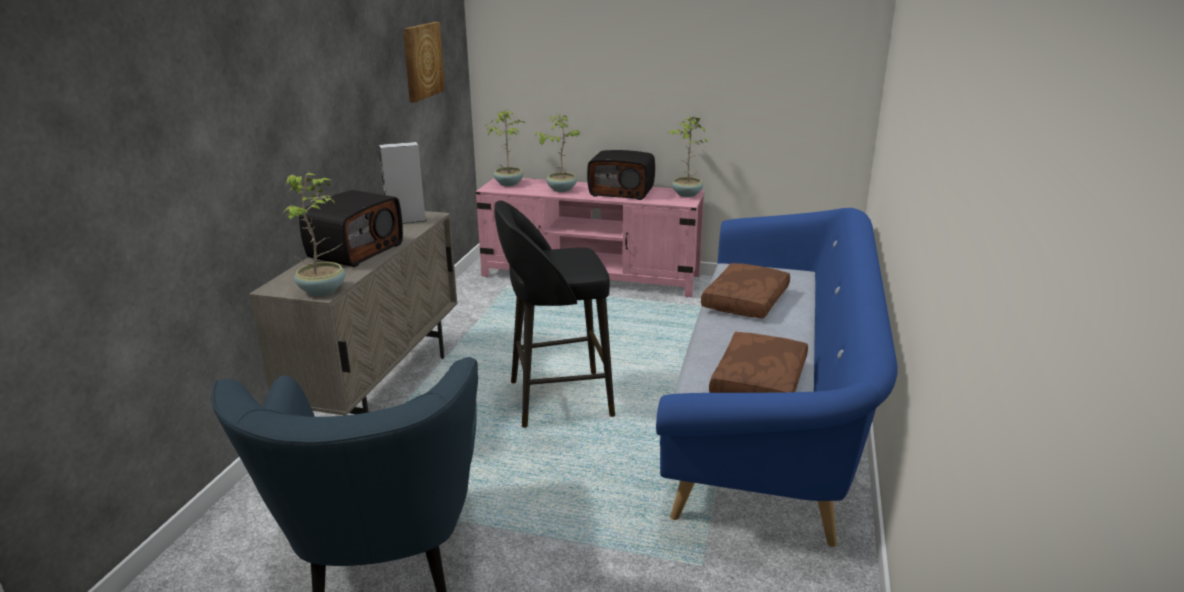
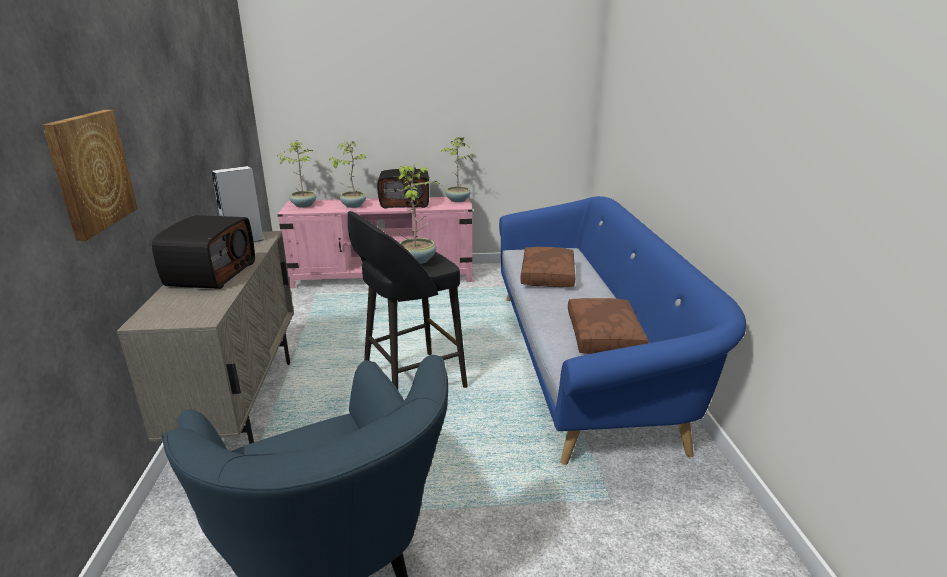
camera: 20 degrees left, 0 degrees up
potted plant [282,173,345,296] -> potted plant moved to [397,164,441,264]
picture [403,22,445,103] -> picture moved to [42,110,138,241]

